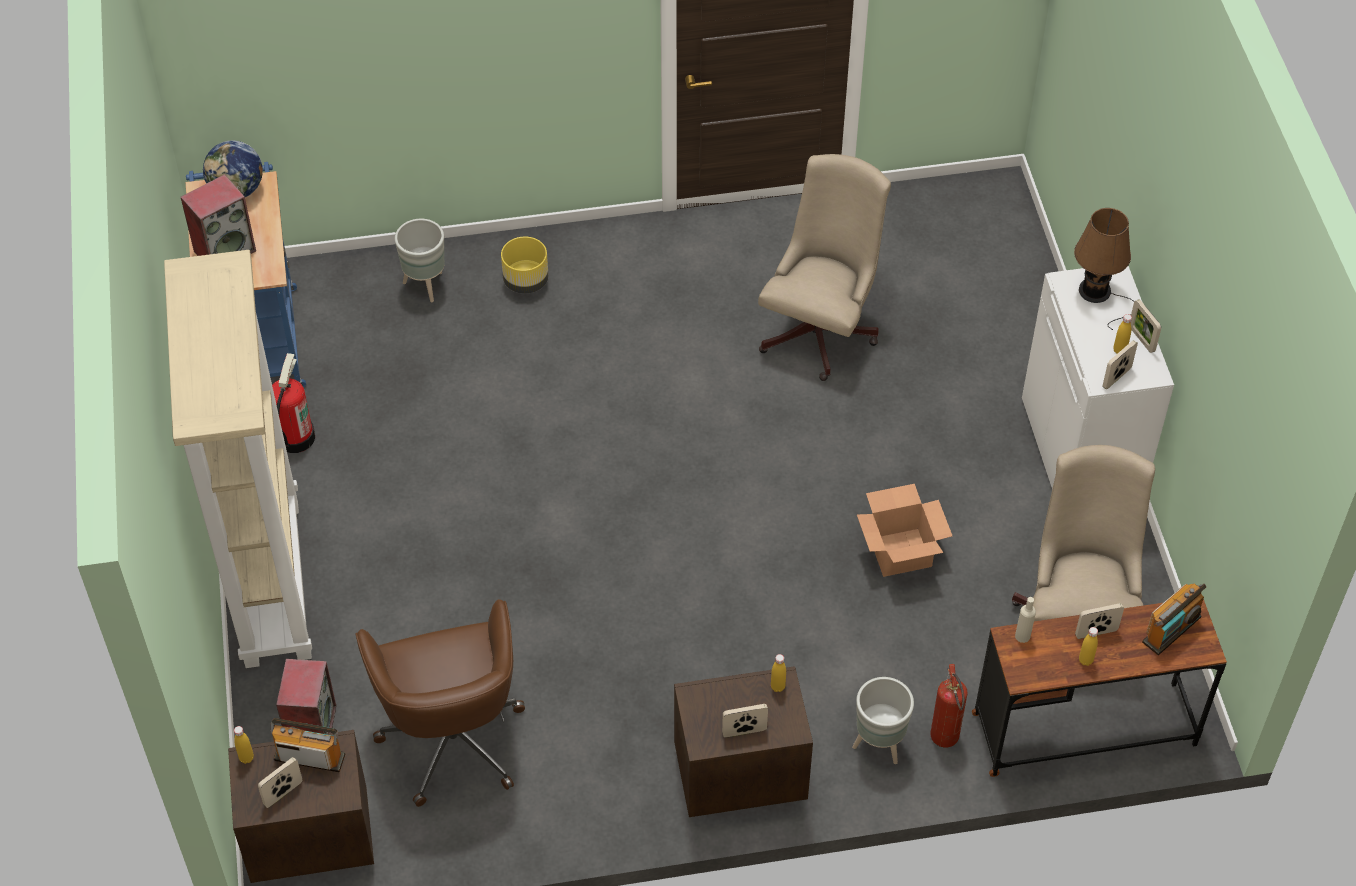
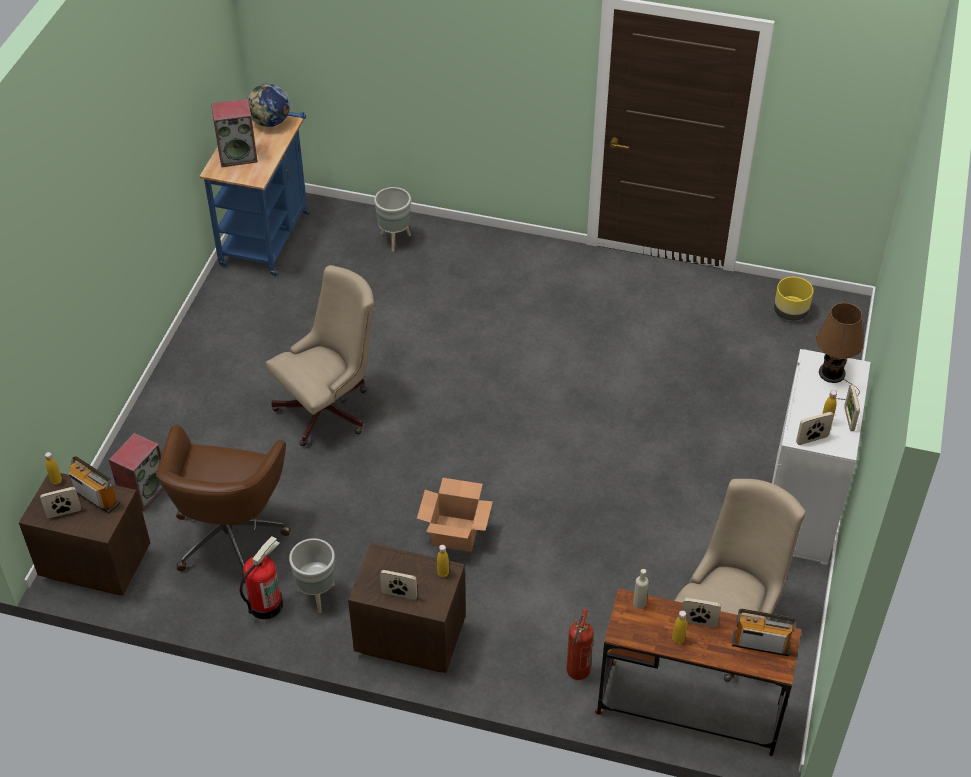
camera: 25 degrees right, 5 degrees down
beige bookcase [164,250,312,668] -> none
fire extinguisher [272,353,315,453] -> fire extinguisher moved to [240,536,283,619]
yellow planter [501,237,548,294] -> yellow planter moved to [774,277,813,321]
beige office chair [758,154,891,381] -> beige office chair moved to [266,265,374,446]
grey planter [852,677,914,764] -> grey planter moved to [289,538,335,613]
cardboard box [857,484,952,577] -> cardboard box moved to [417,478,493,552]
radio [1142,583,1207,655] -> radio turned 150 degrees counterclockwise [732,609,796,656]

